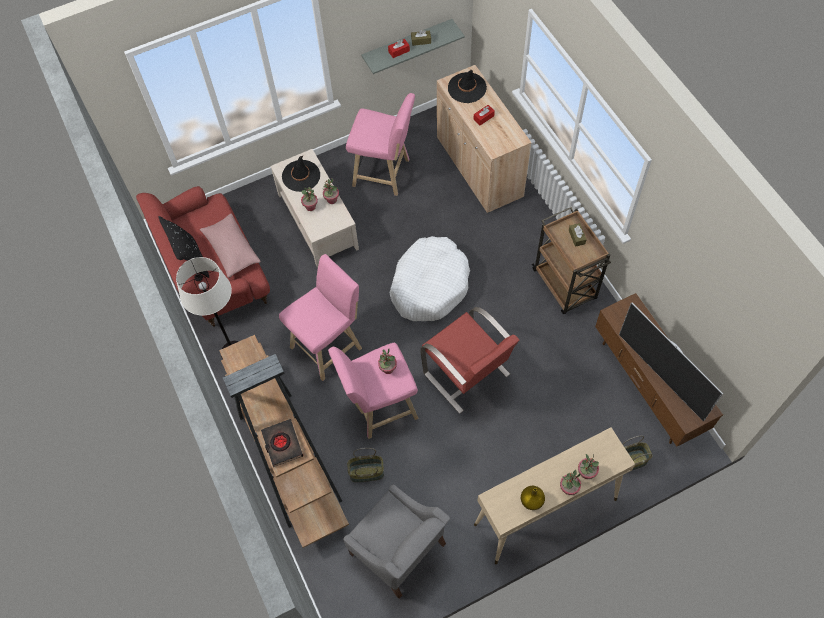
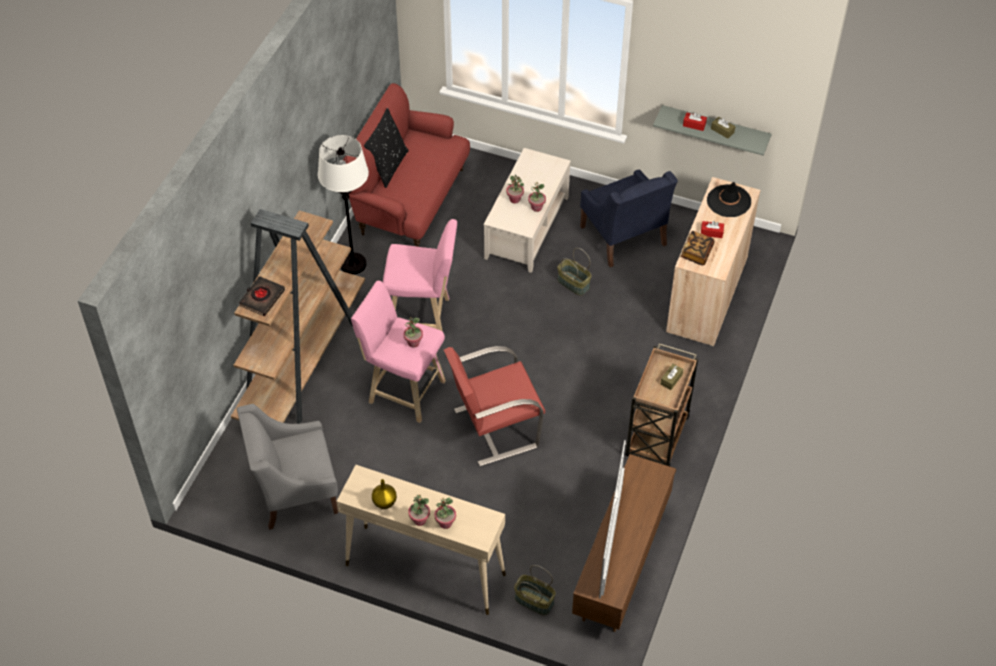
camera: 45 degrees right, 10 degrees down
pink pillow [200,214,261,278] -> none
black hat [282,155,320,192] -> none
grey armchair [343,484,450,599] -> grey armchair turned 75 degrees clockwise [237,404,338,530]
pink stool [346,93,415,196] -> blue armchair [580,169,678,267]
basket [347,448,384,482] -> basket moved to [557,248,592,296]
white dog bed [390,236,470,321] -> none
red armchair [420,307,519,414] -> red armchair turned 60 degrees clockwise [444,346,545,466]
none -> book [681,231,714,266]

